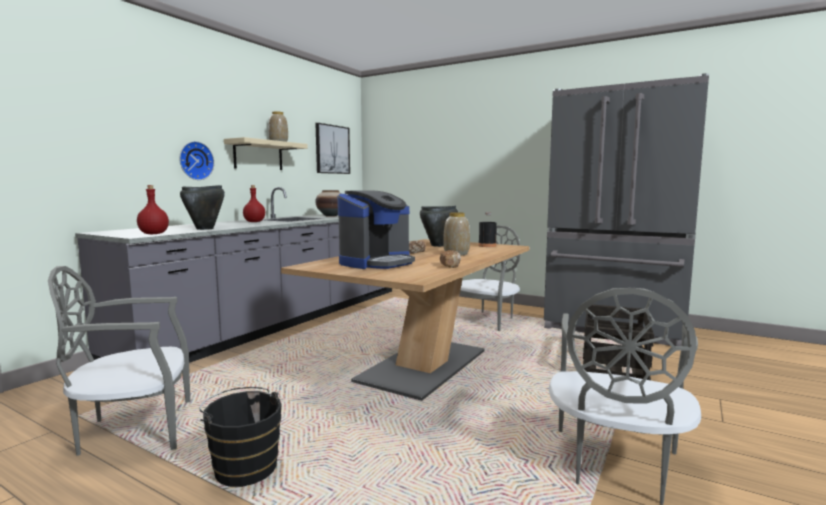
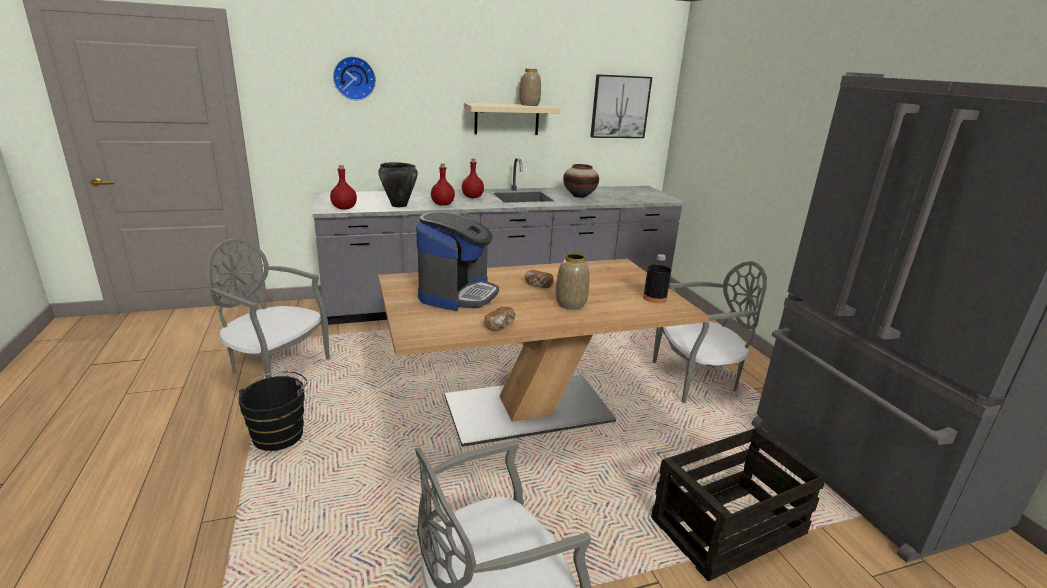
camera: 40 degrees right, 15 degrees up
wall clock [179,141,214,180] -> wall clock moved to [333,56,376,100]
coffee machine [337,191,415,269] -> coffee machine turned 60 degrees counterclockwise [416,211,499,311]
black cooking pot [420,205,458,247] -> none
none -> red bottle [431,164,455,206]

